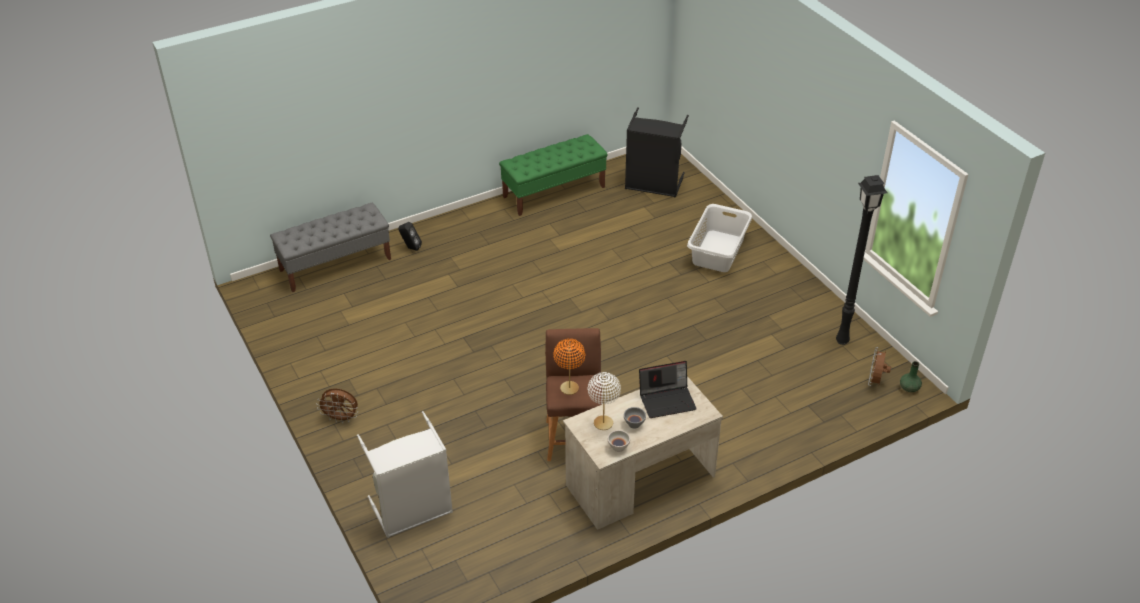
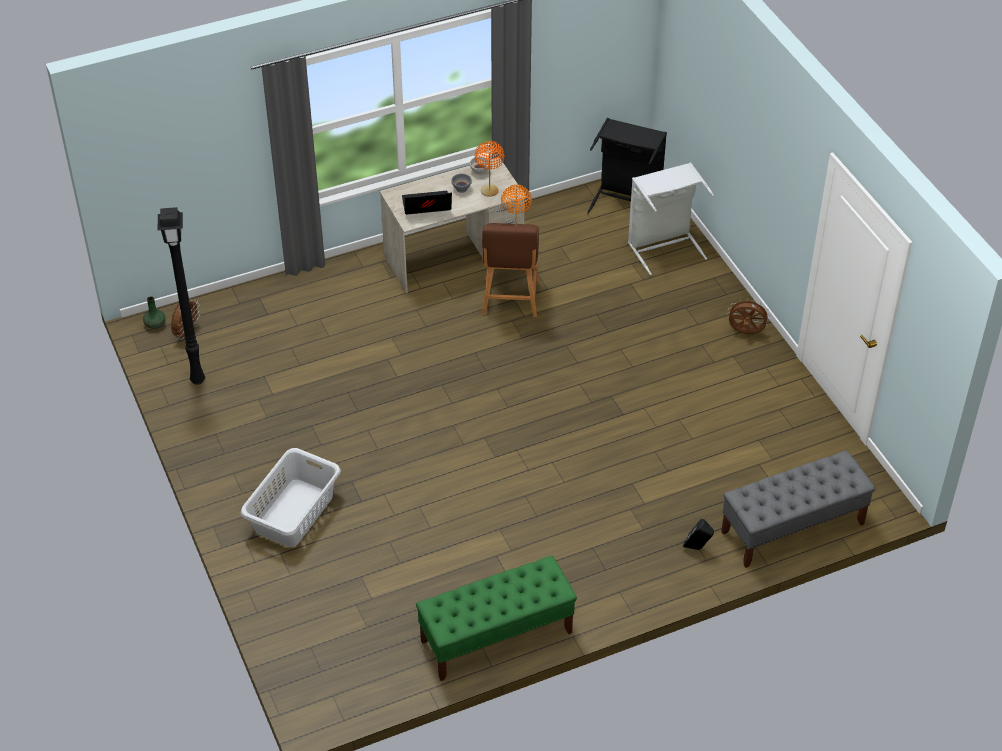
camera: 175 degrees left, 5 degrees up
white table lamp [588,372,621,430] -> orange table lamp [474,141,505,197]
black laundry basket [625,107,689,197] -> black laundry basket moved to [587,118,667,214]

